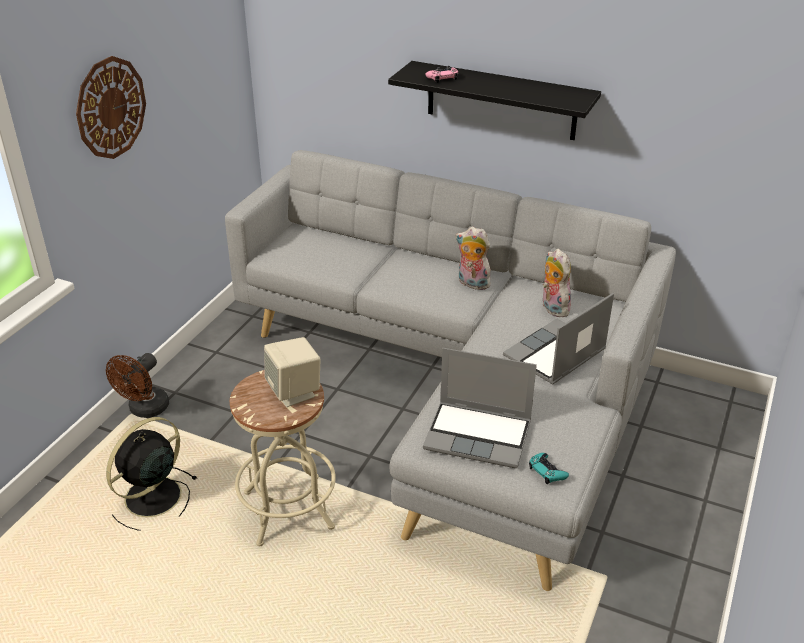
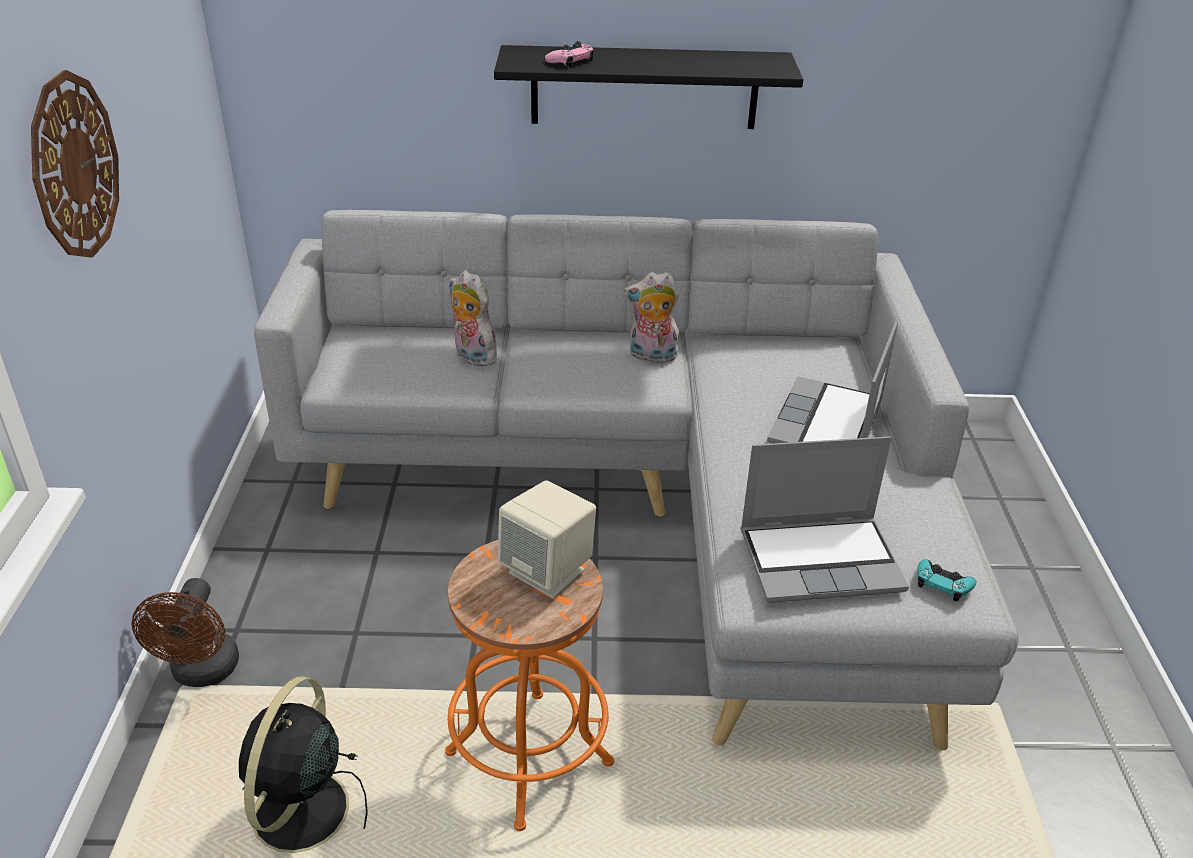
camera: 25 degrees left, 0 degrees up
beige stool [230,370,336,546] -> orange stool [445,540,614,831]
plush toy [543,249,571,317] -> plush toy moved to [449,270,500,366]

